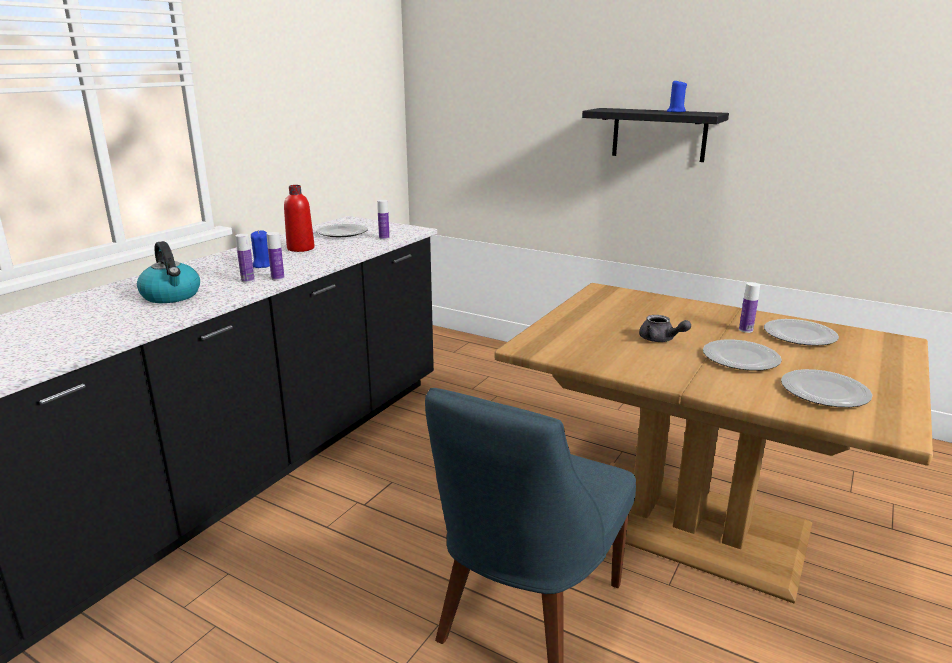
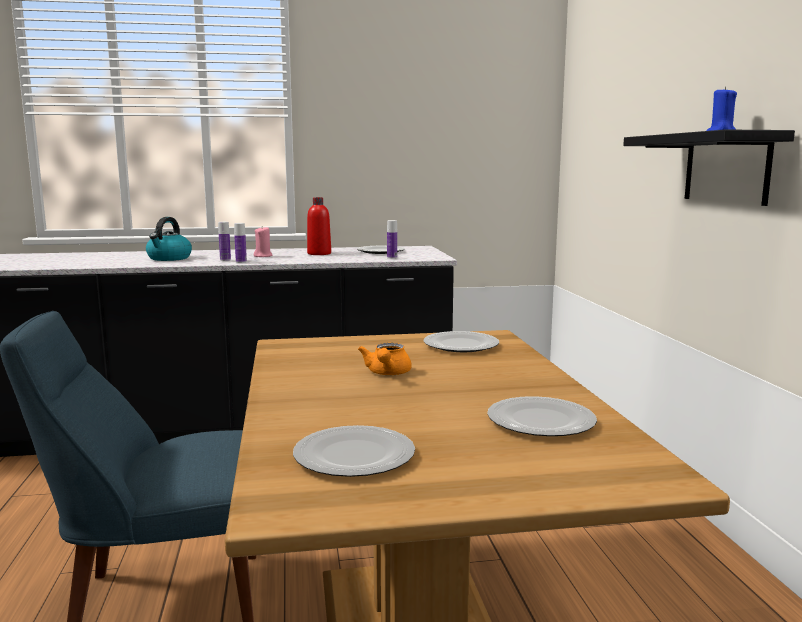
camera: 50 degrees right, 10 degrees down
blue candle [251,230,270,268] -> pink candle [254,227,272,257]
grey teapot [639,315,691,342] -> orange teapot [358,343,412,376]
plate [703,340,782,370] -> plate moved to [424,331,499,352]
bottle [739,282,760,333] -> none

